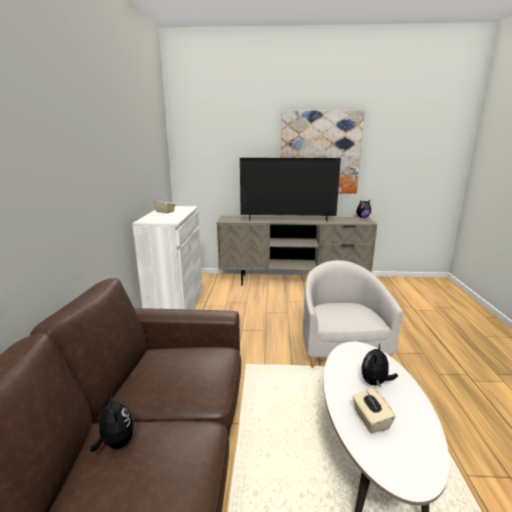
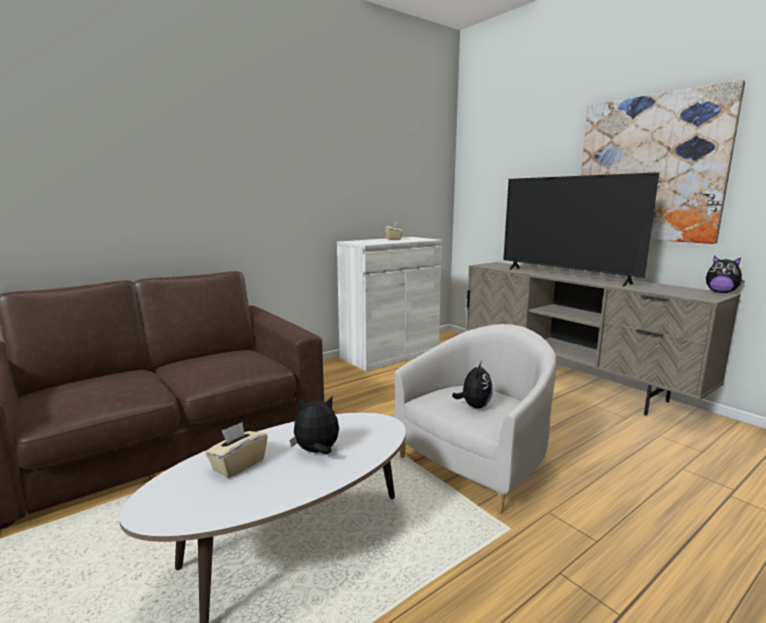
camera: 50 degrees right, 5 degrees down
plush toy [90,394,134,452] -> plush toy moved to [452,362,493,408]

